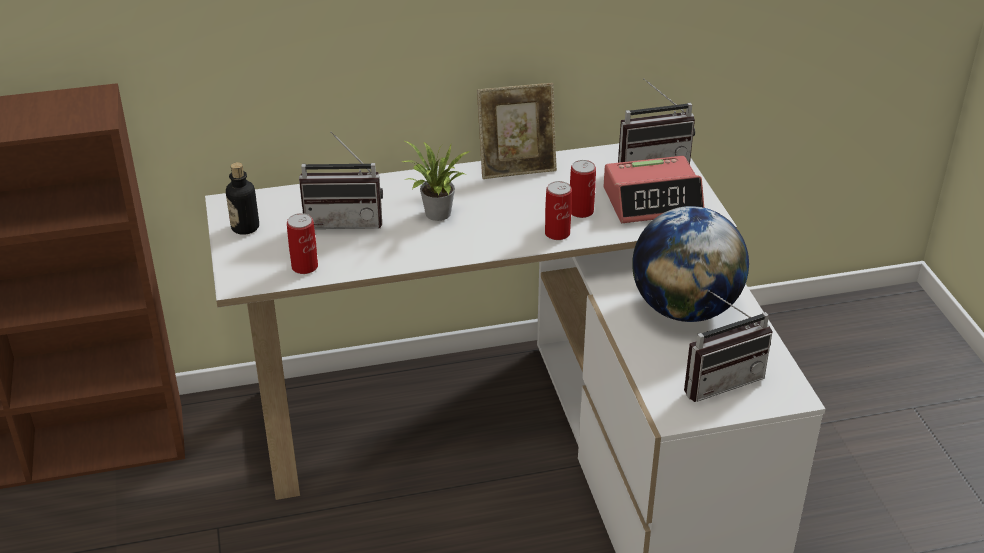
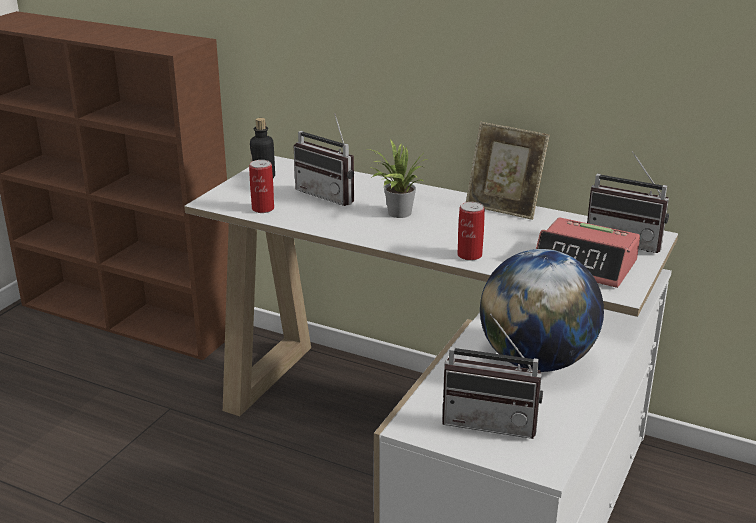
camera: 40 degrees right, 10 degrees down
can [570,160,596,218] -> none

